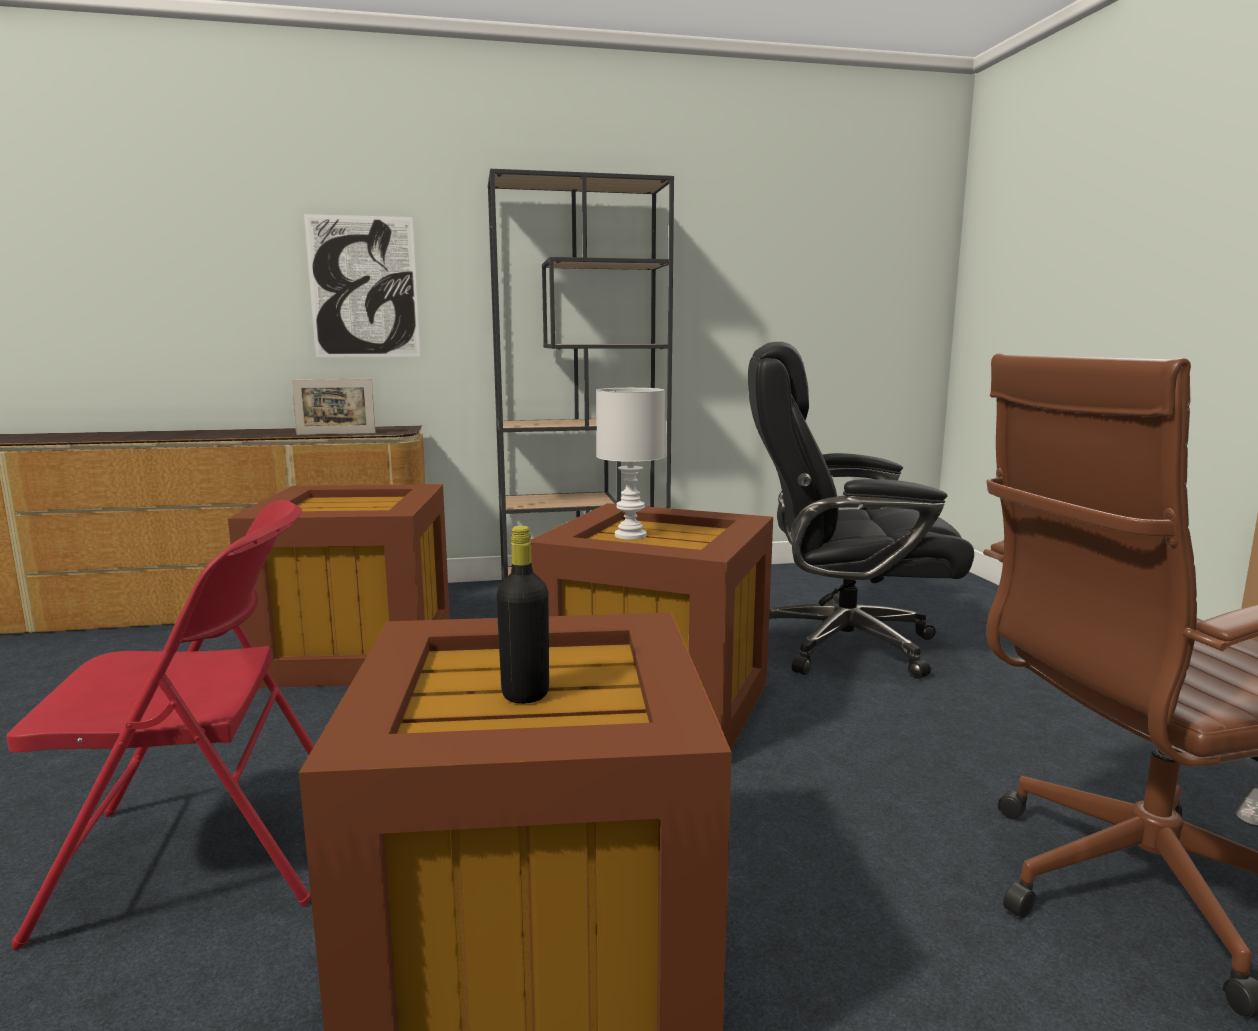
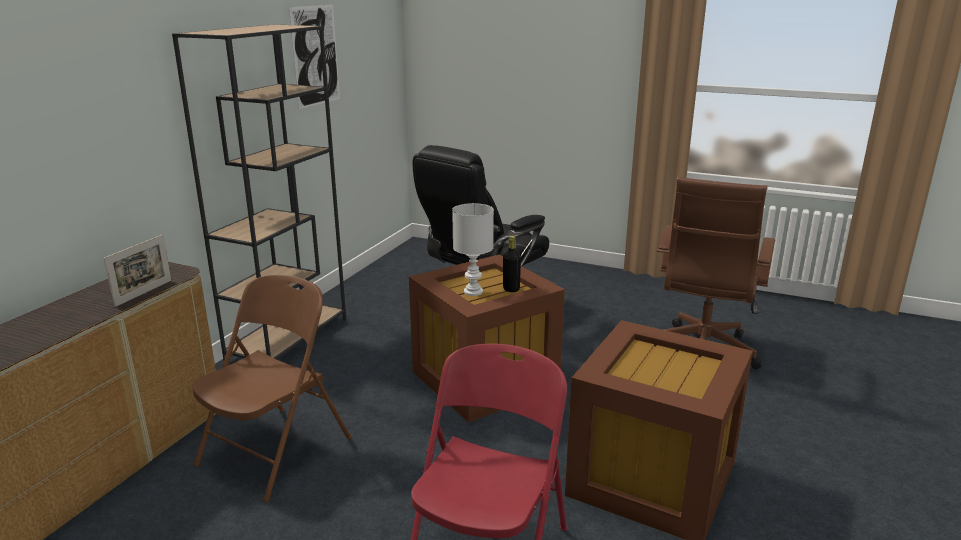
camera: 55 degrees left, 10 degrees up
brown storage box [228,484,450,688] -> brown chair [192,275,352,503]
picture [304,214,420,357] -> picture moved to [289,5,340,109]
black bottle [496,526,549,704] -> black bottle moved to [503,236,521,292]

